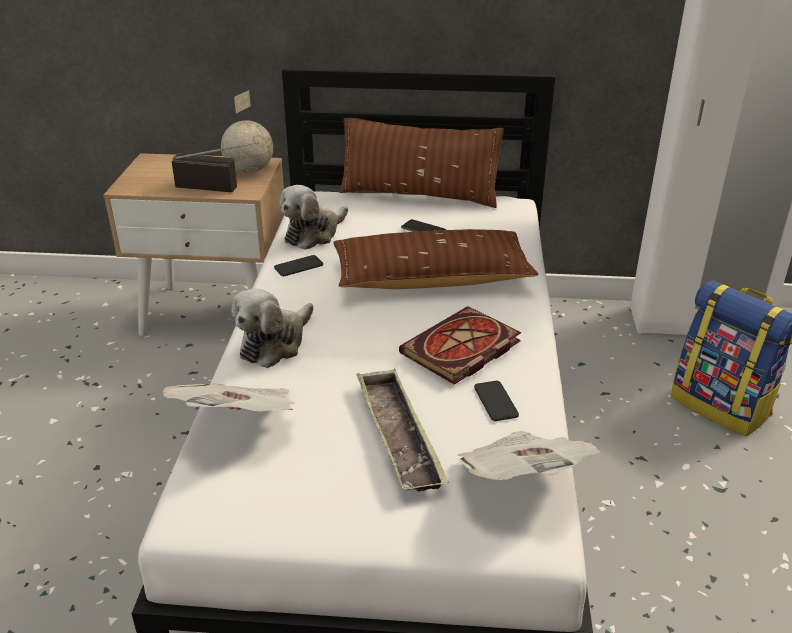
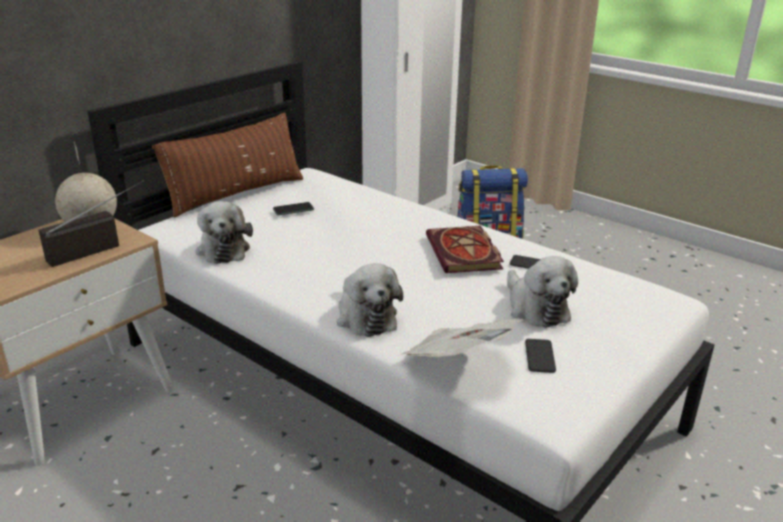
camera: 55 degrees left, 5 degrees down
phone [274,255,323,276] -> phone moved to [525,339,556,373]
brown pillow [333,229,539,289] -> none
tray [357,369,449,492] -> plush toy [507,256,578,328]
newspaper [457,431,601,480] -> none

